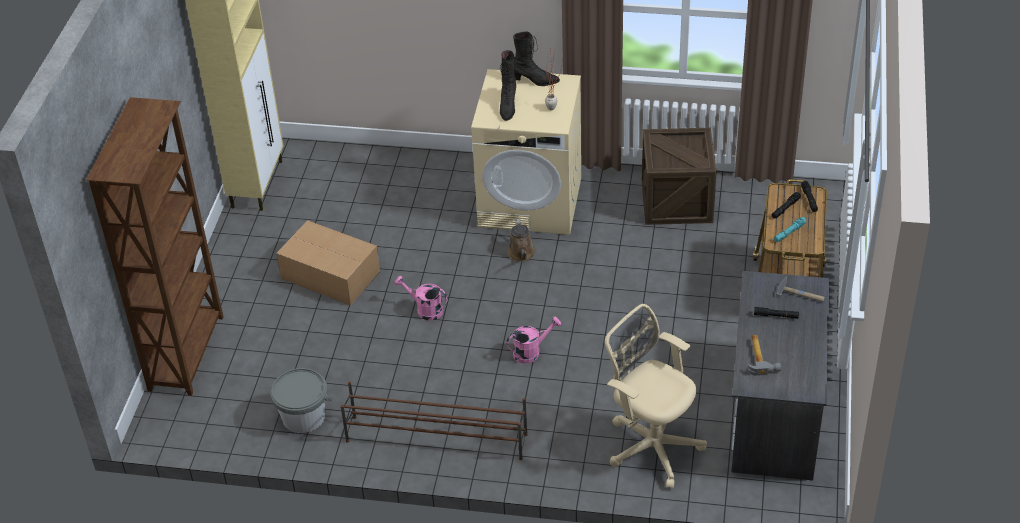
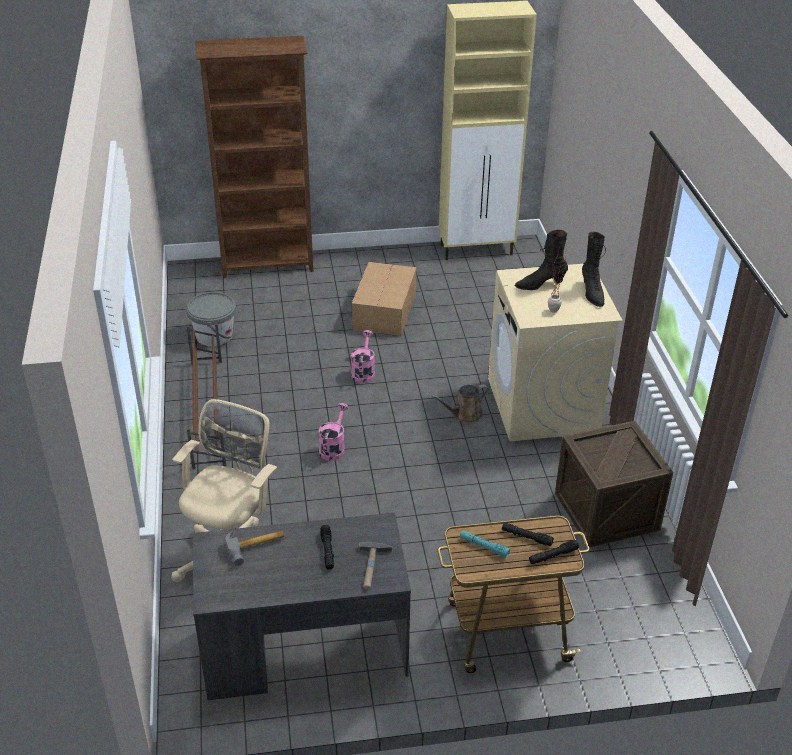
camera: 70 degrees right, 5 degrees down
pink watering can [507,316,561,364] -> pink watering can turned 120 degrees counterclockwise [319,403,349,461]

